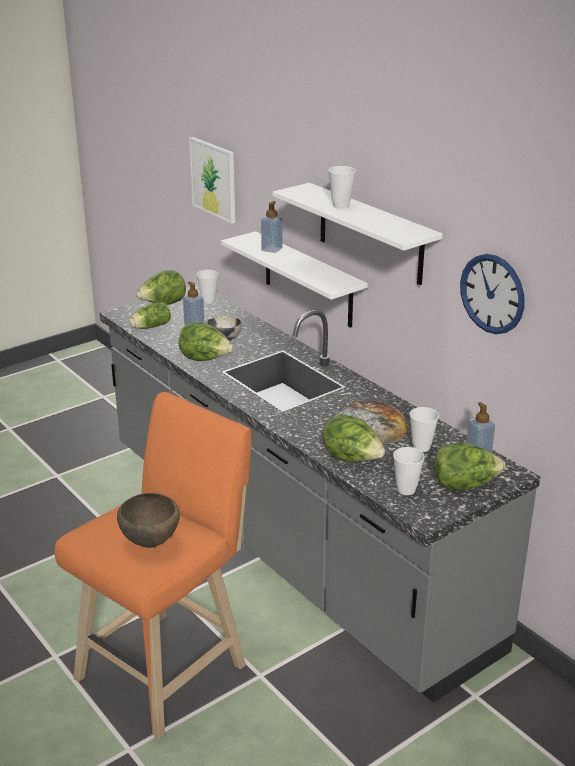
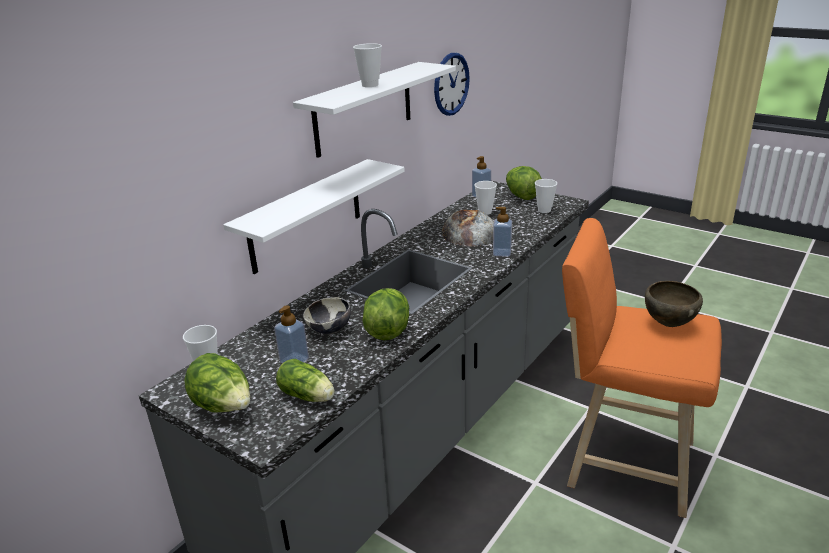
camera: 105 degrees left, 0 degrees up
picture [189,137,235,224] -> none
soap dispenser [261,201,283,253] -> soap dispenser moved to [493,207,512,257]
lettuce [323,414,385,462] -> none

